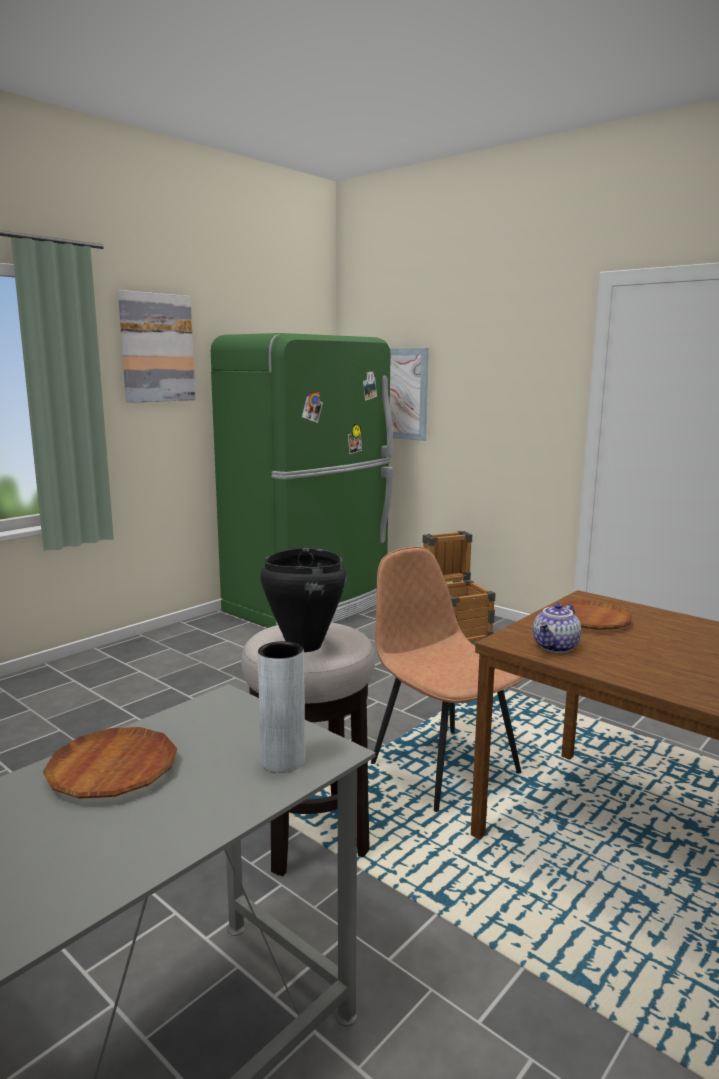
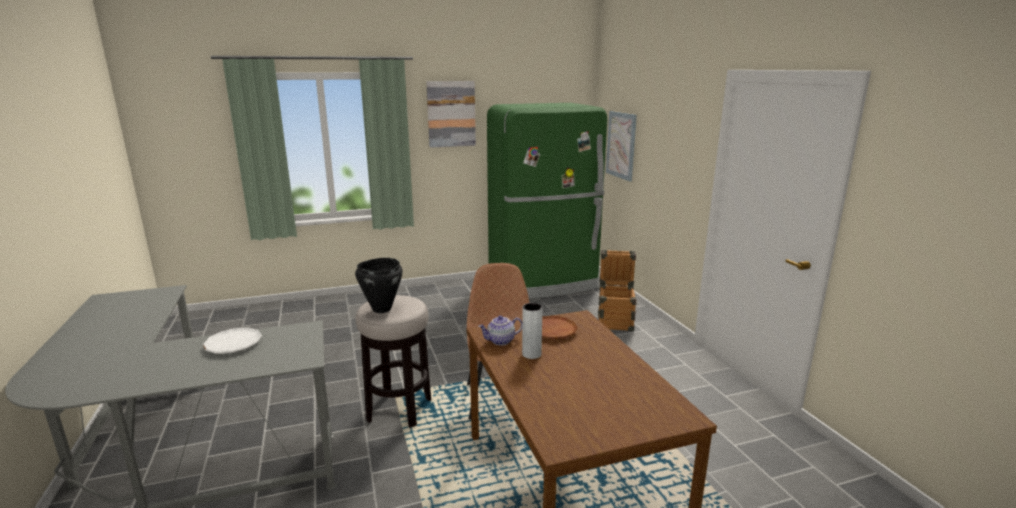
camera: 30 degrees right, 5 degrees up
brown plate [43,727,177,799] -> white plate [203,327,262,354]
grey vase [258,641,305,773] -> grey vase moved to [522,303,543,359]

